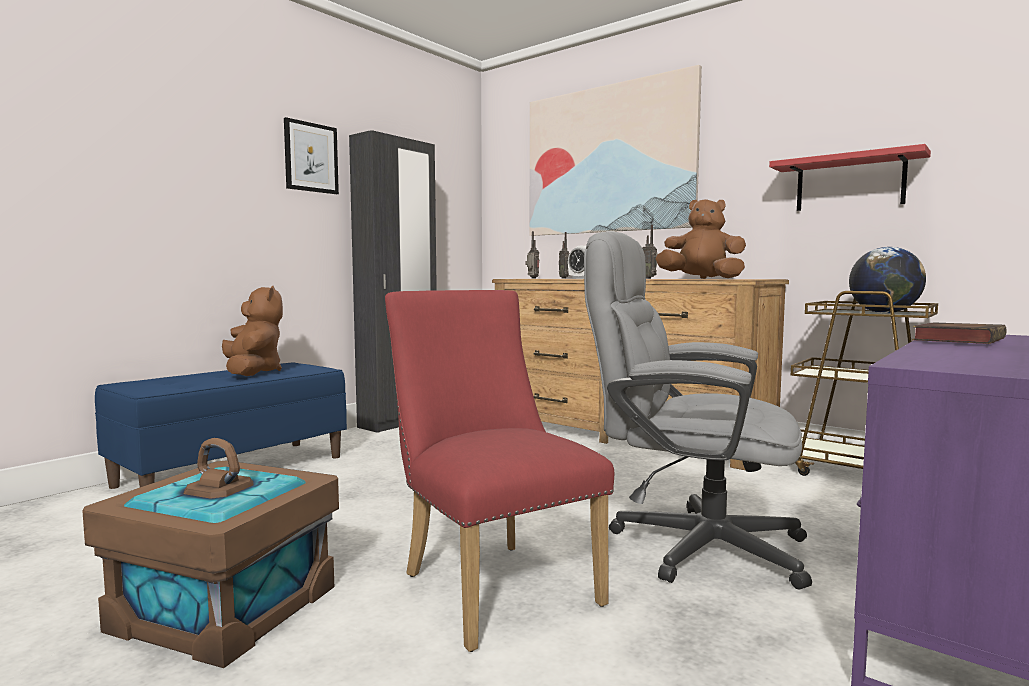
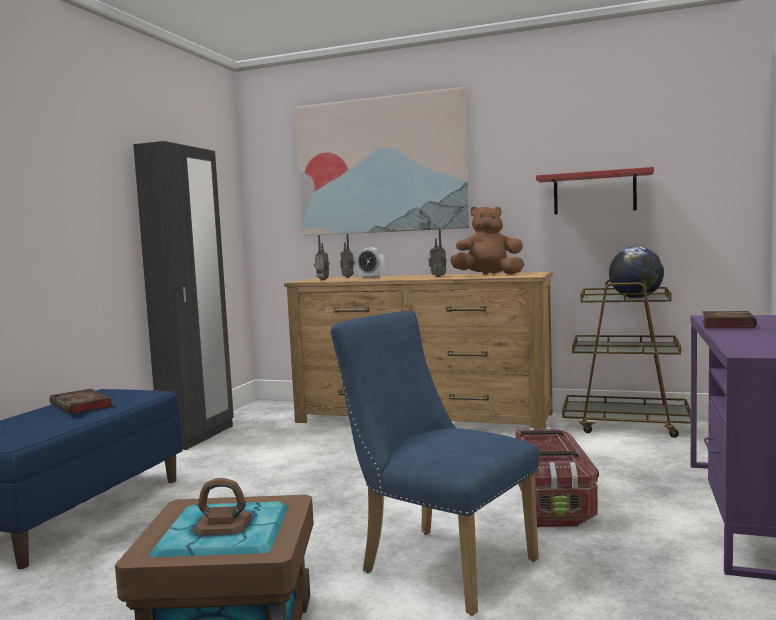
camera: 20 degrees left, 0 degrees up
brown plush toy [222,286,283,376] -> book [50,389,113,415]
picture [284,117,339,194] -> none
red chair [385,290,614,652] -> blue chair [330,311,539,616]
grey office chair [584,231,812,590] -> storage box [515,427,599,527]

